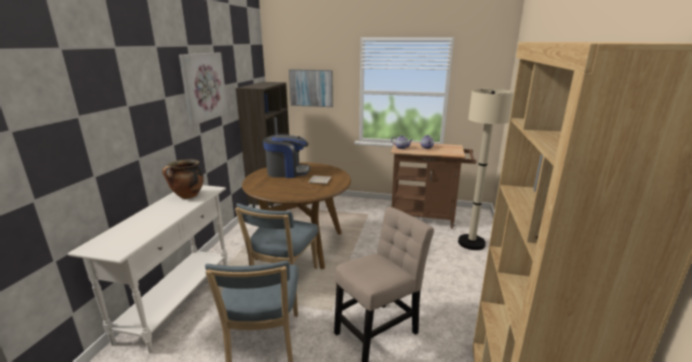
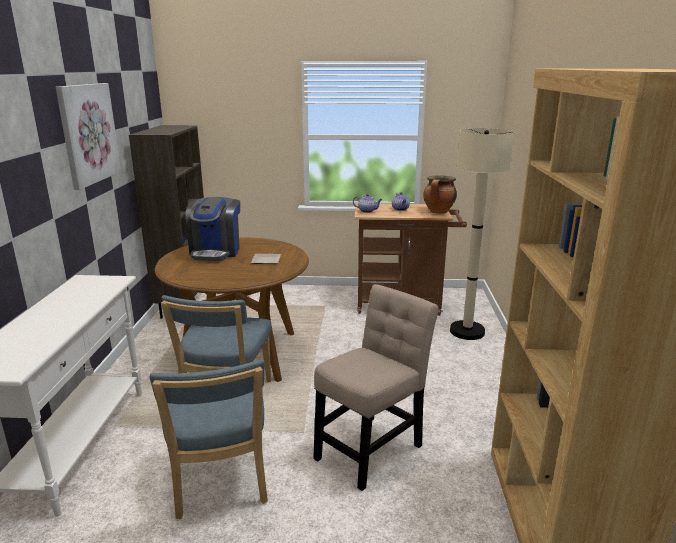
camera: 10 degrees left, 0 degrees up
cooking pot [162,159,204,199] -> cooking pot moved to [423,175,457,214]
coffee machine [263,135,310,178] -> coffee machine turned 105 degrees clockwise [185,197,240,261]
picture [289,69,333,107] -> none

